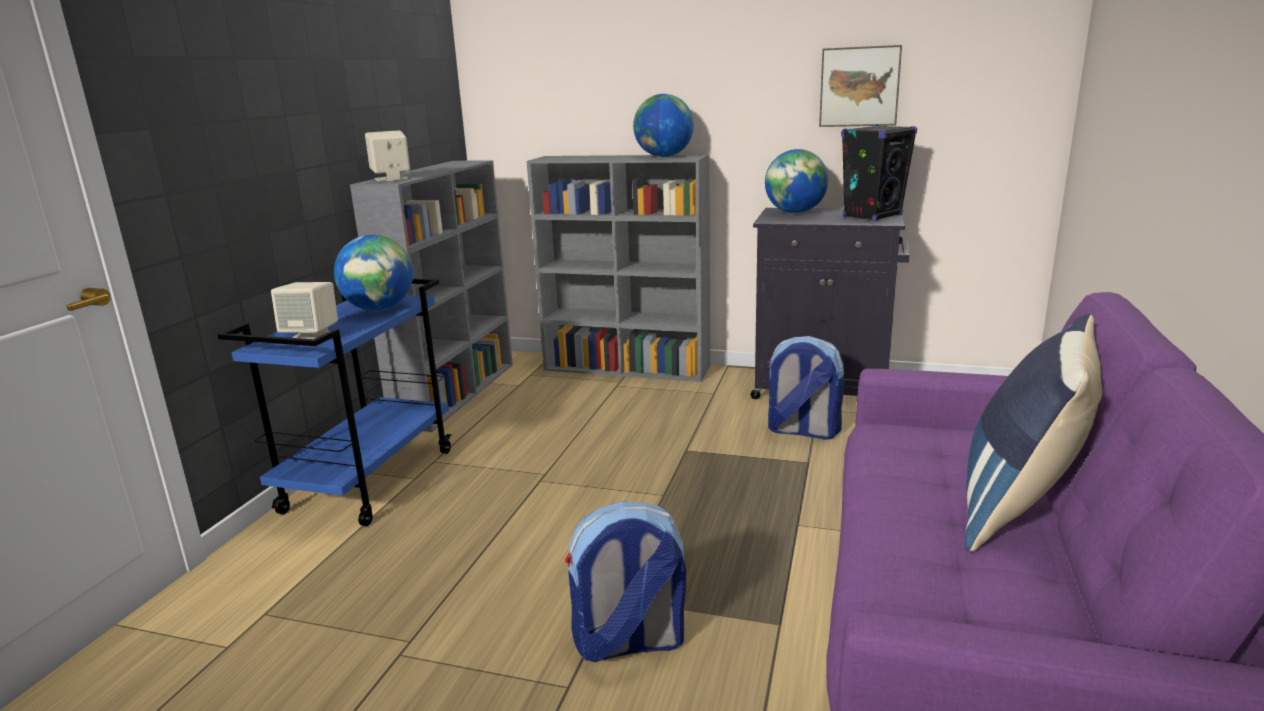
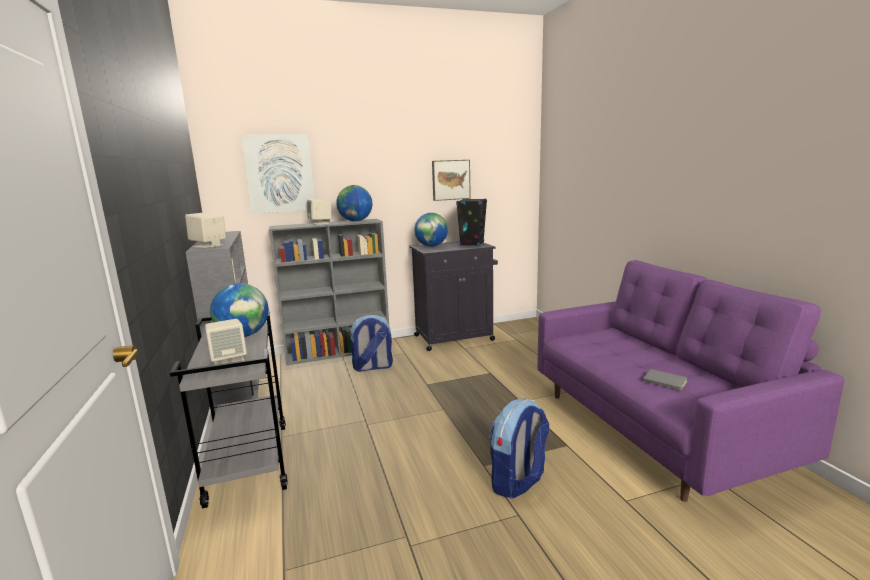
camera: 35 degrees left, 5 degrees down
blue cart [217,279,452,526] -> grey cart [170,310,288,508]
backpack [767,336,844,440] -> backpack moved to [349,315,393,372]
blue pillow [965,314,1102,551] -> none
none -> picture [241,134,315,214]
none -> beige speaker [307,199,332,225]
none -> grey book [644,369,687,391]

